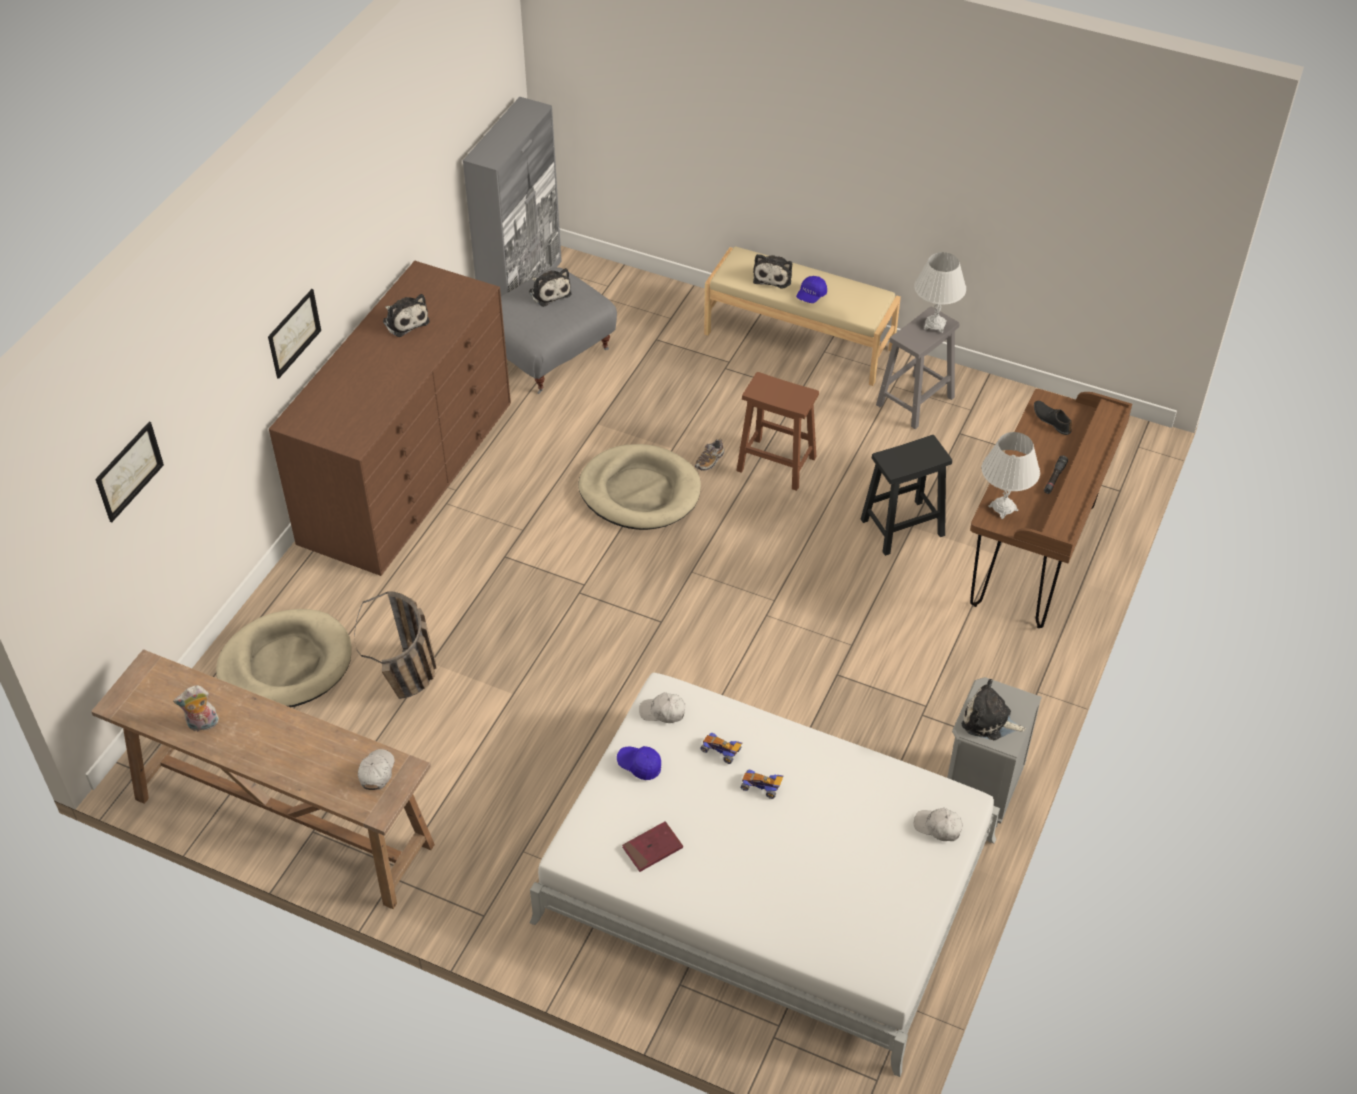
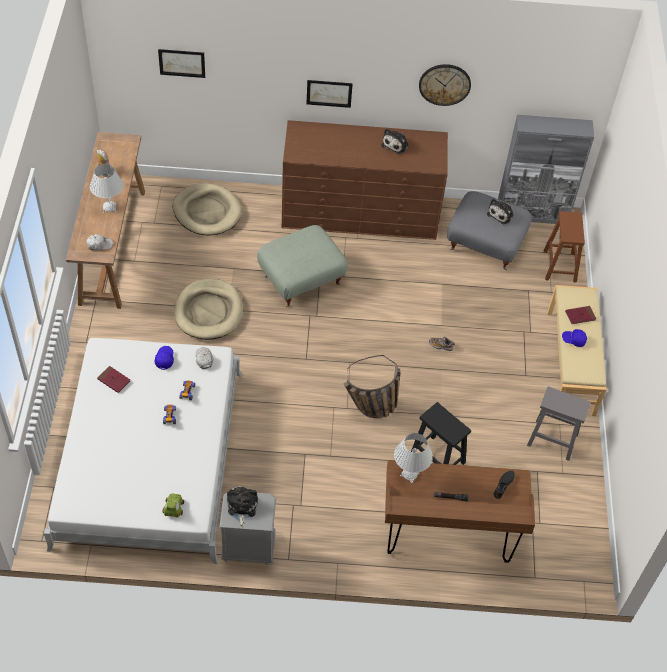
camera: 65 degrees right, 5 degrees up
basket [354,591,436,699] -> basket moved to [343,355,401,419]
beige dog bed [578,444,701,530] -> beige dog bed moved to [174,279,243,340]
brown stool [736,372,819,491] -> brown stool moved to [544,211,585,283]
plush toy [753,254,792,289] -> red book [565,306,596,324]
white table lamp [914,252,966,333] -> white table lamp moved to [90,164,123,213]
white cap [914,808,963,841] -> toy car [163,493,184,517]
none -> grey ottoman [257,225,348,307]
none -> wall clock [419,64,471,106]

